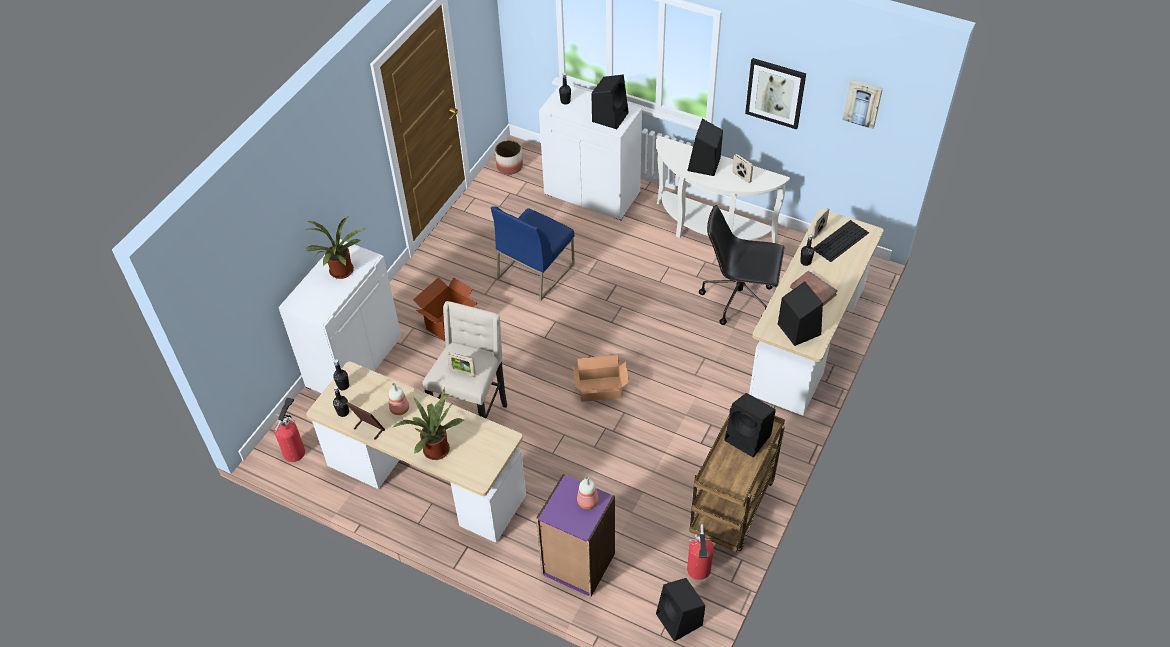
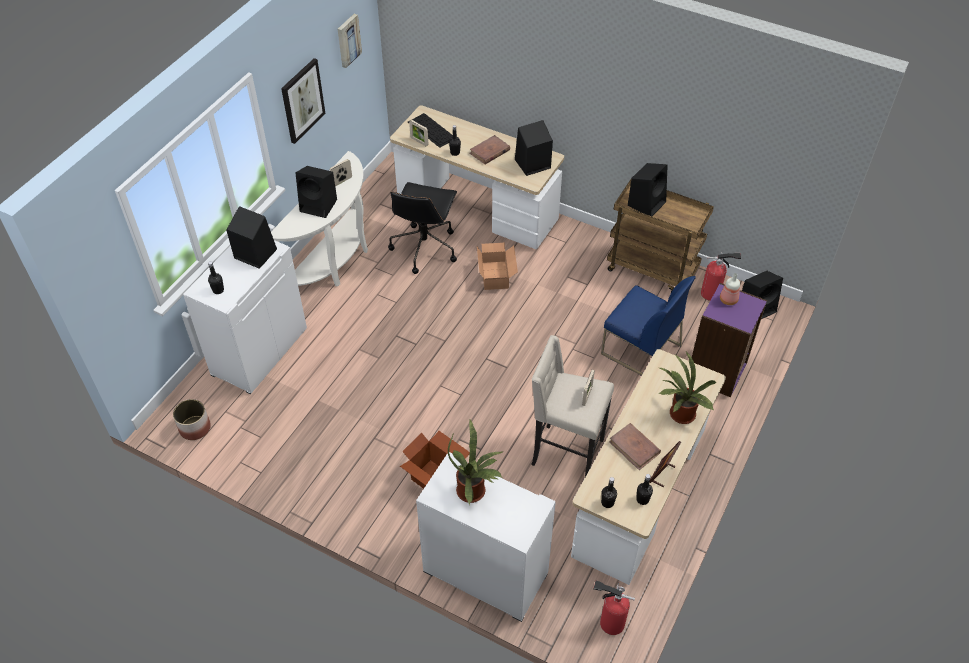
camera: 90 degrees left, 0 degrees up
bottle [389,383,409,415] -> brown book [609,423,661,470]
blue chair [491,206,575,300] -> blue chair moved to [601,276,696,376]
cardboard box [573,355,629,402] -> cardboard box moved to [477,242,518,290]

